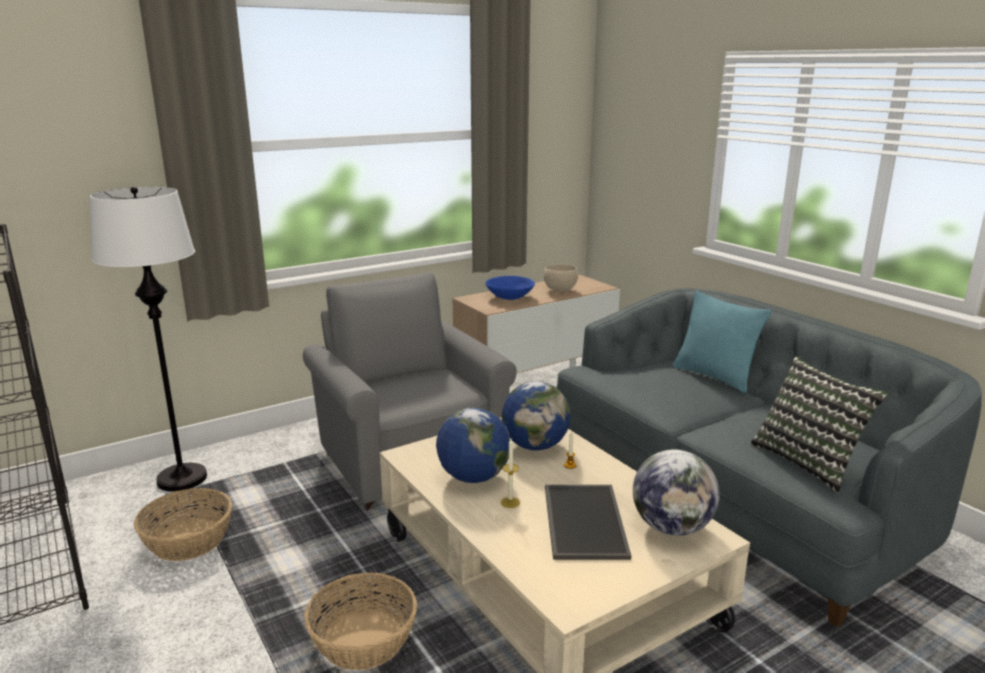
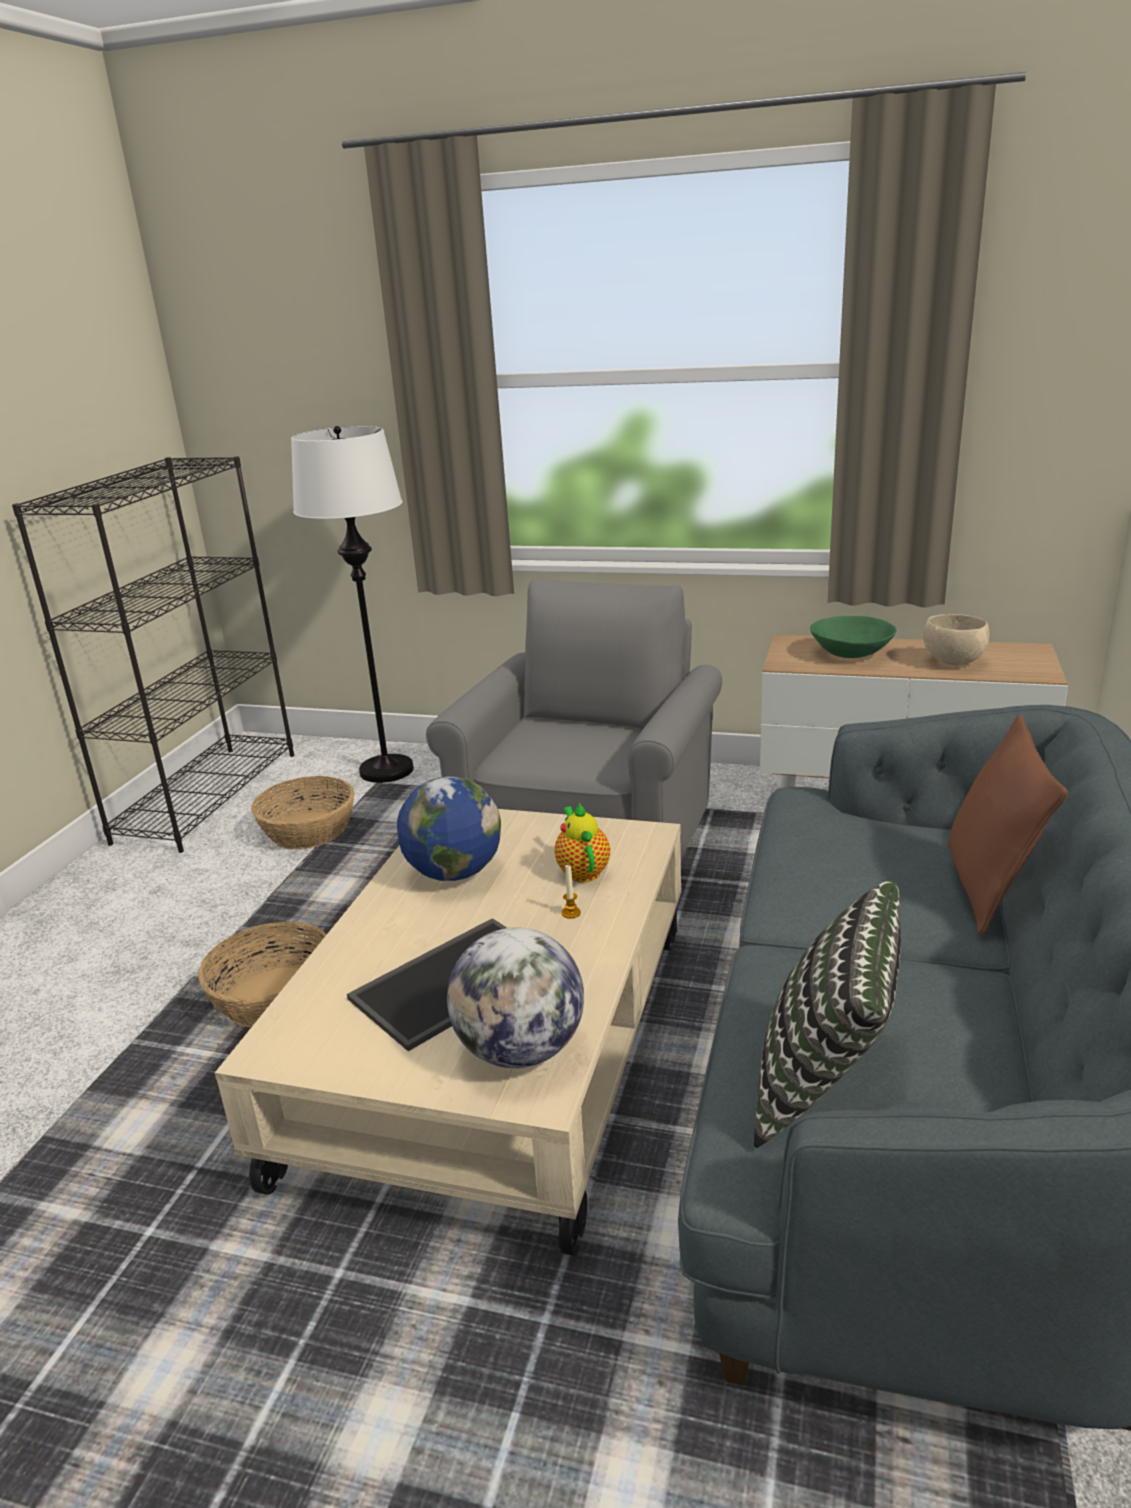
camera: 50 degrees right, 5 degrees up
blue bowl [485,276,535,300] -> green bowl [810,616,897,658]
candle [501,439,520,508] -> none
globe [502,381,571,451] -> teapot [555,802,610,883]
turquoise pillow [673,291,771,393] -> brown pillow [948,715,1068,935]

